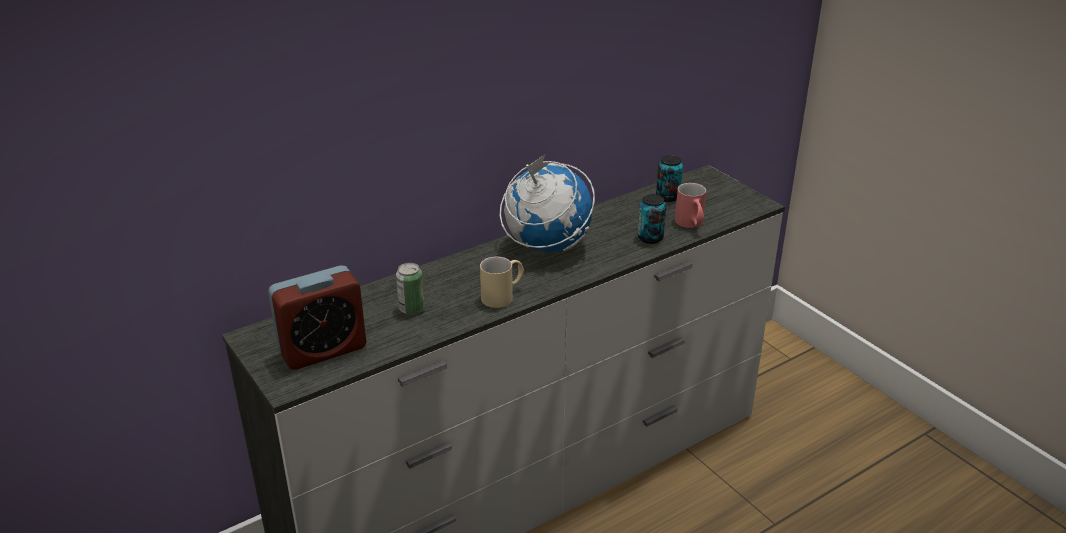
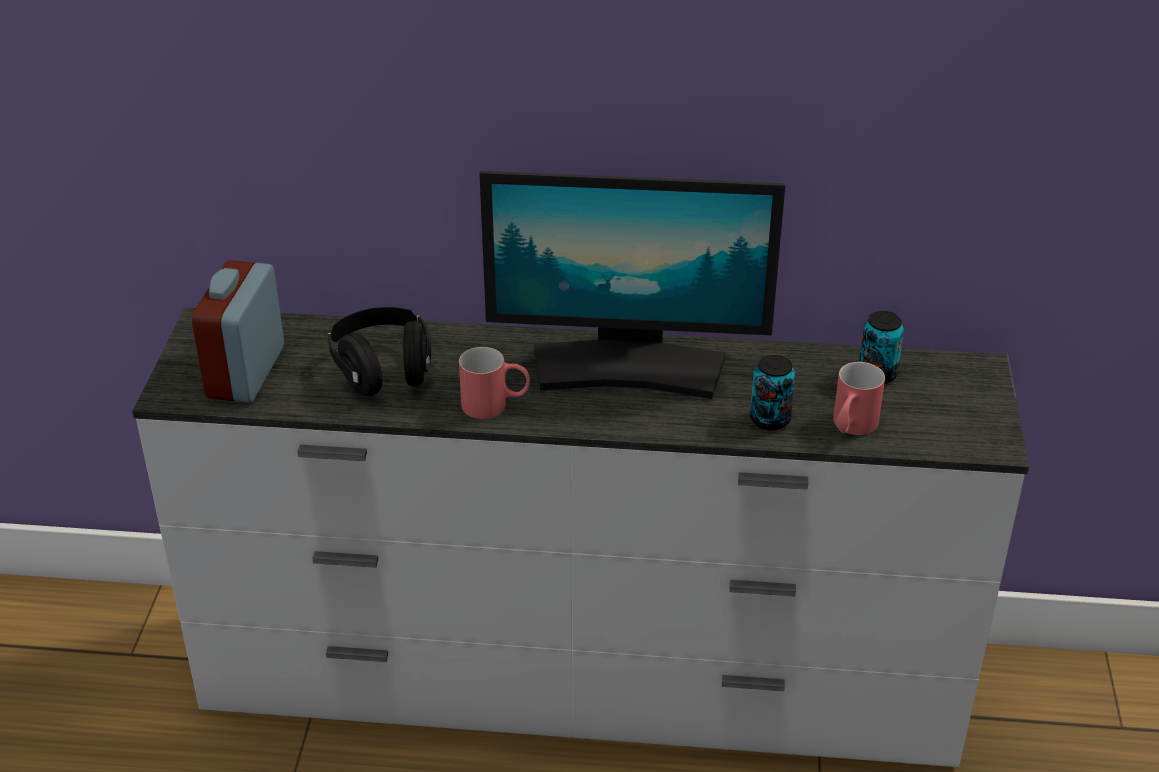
camera: 40 degrees right, 5 degrees up
alarm clock [268,265,366,370] -> alarm clock turned 90 degrees clockwise [192,260,284,403]
can [396,263,425,315] -> black headphones [328,307,431,397]
beige mug [480,257,524,308] -> red mug [459,347,530,419]
globe [499,154,595,252] -> monitor [479,171,785,399]

